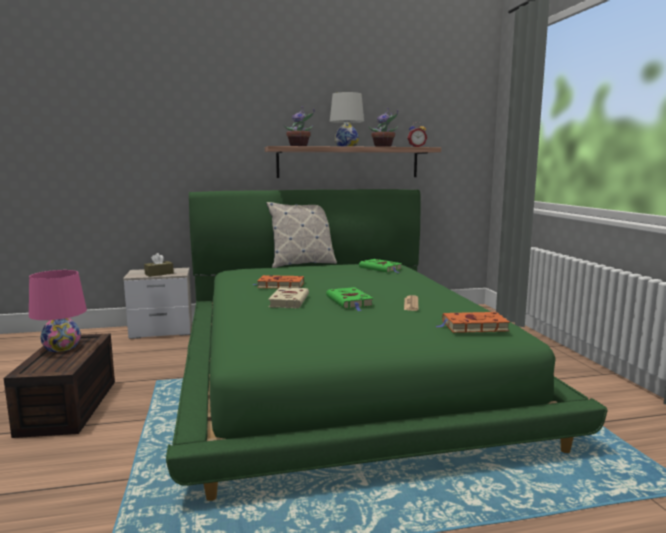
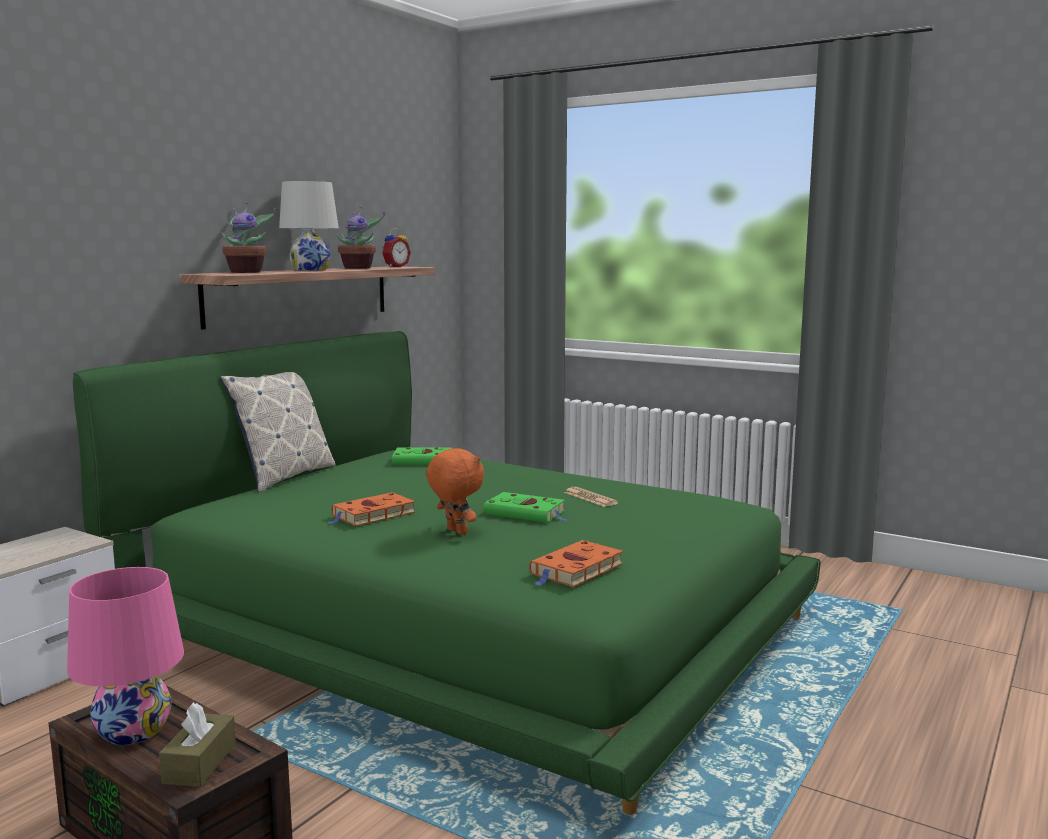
camera: 45 degrees left, 0 degrees up
brown tissue box [144,253,174,277] -> brown tissue box moved to [159,702,236,787]
beige book [268,288,309,308] -> orange plush toy [426,448,484,535]
orange book [436,312,510,333] -> orange book moved to [529,540,623,587]

